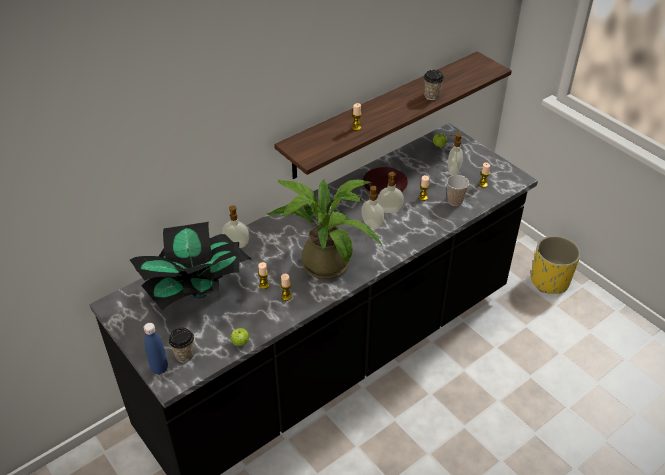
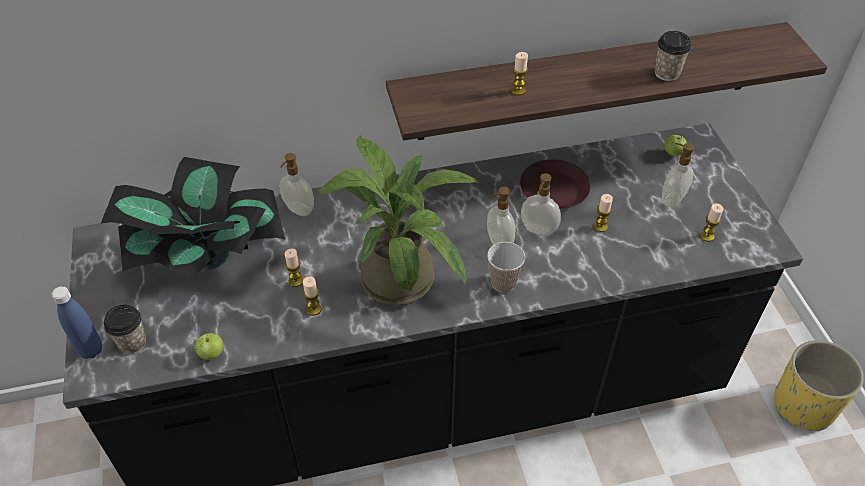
camera: 25 degrees right, 5 degrees up
cup [447,175,469,206] -> cup moved to [487,242,525,293]

